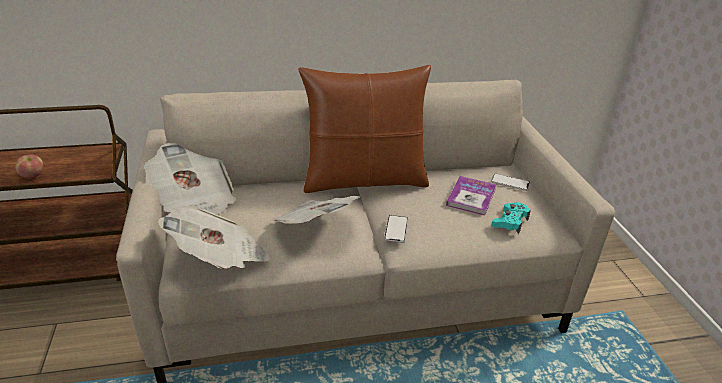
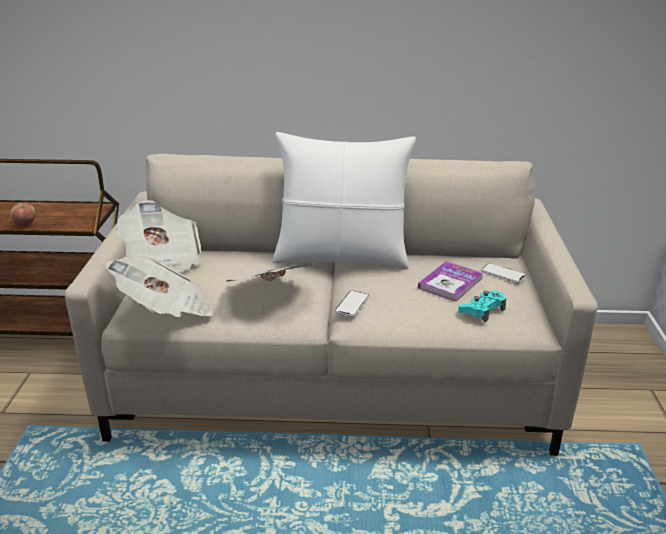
camera: 15 degrees right, 5 degrees down
brown pillow [298,65,431,193] -> white pillow [273,132,416,270]

